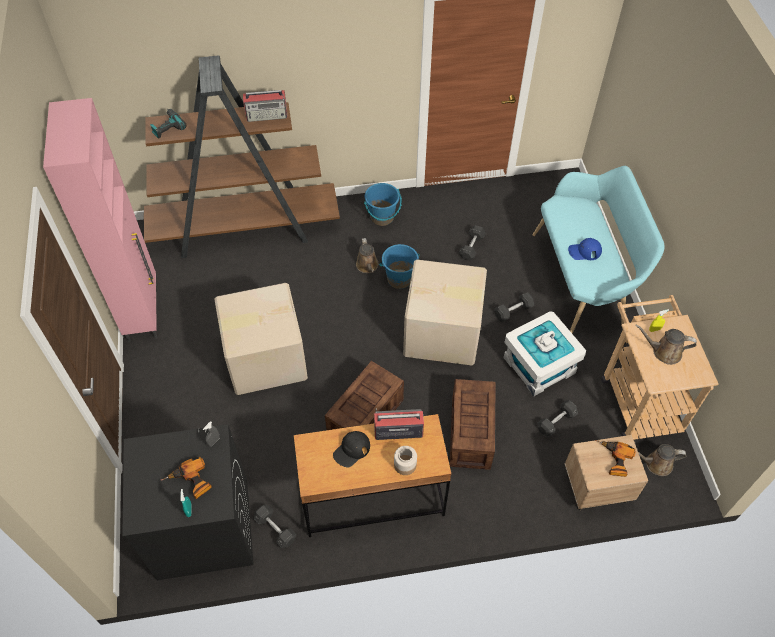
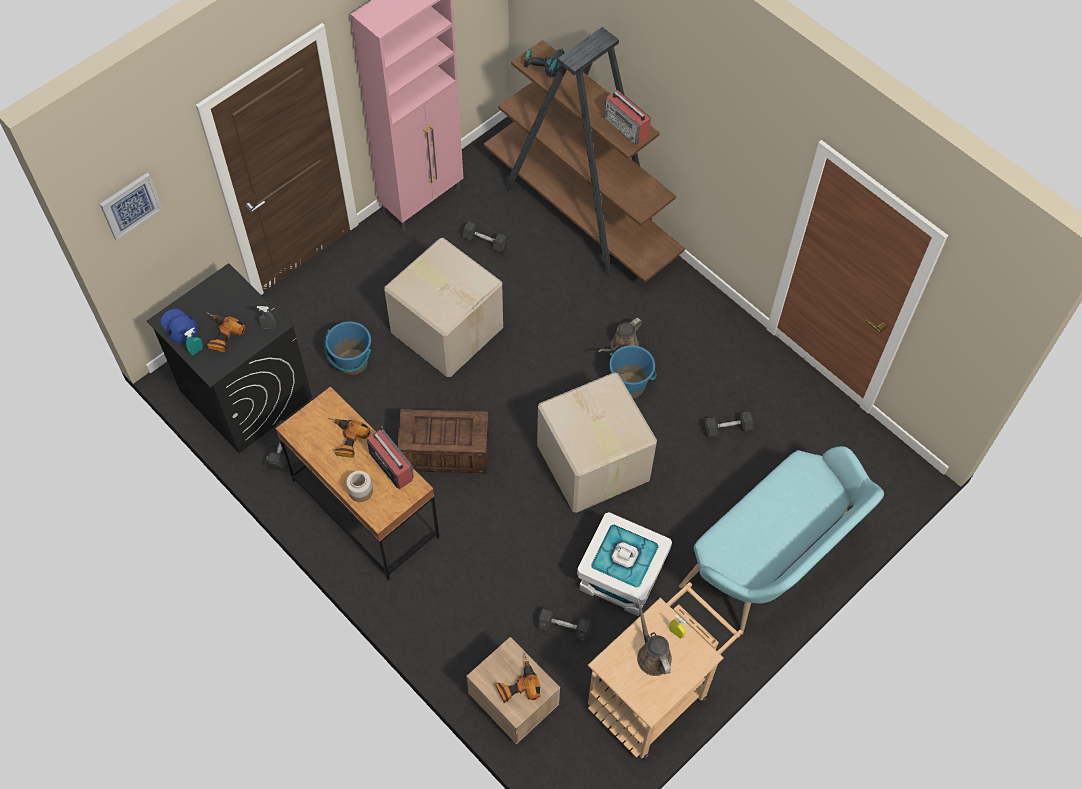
camera: 55 degrees right, 5 degrees up
black cap [333,431,370,467] -> power drill [328,418,370,458]
blue bucket [364,183,402,226] -> blue bucket moved to [324,322,371,375]
crate [450,379,496,470] -> none
grey dumbbell [495,292,534,322] -> grey dumbbell moved to [462,221,509,253]
blue cap [568,238,602,260] -> blue cap moved to [161,309,198,344]
brown watering can [638,444,686,476] -> none
none -> picture [100,172,163,241]

